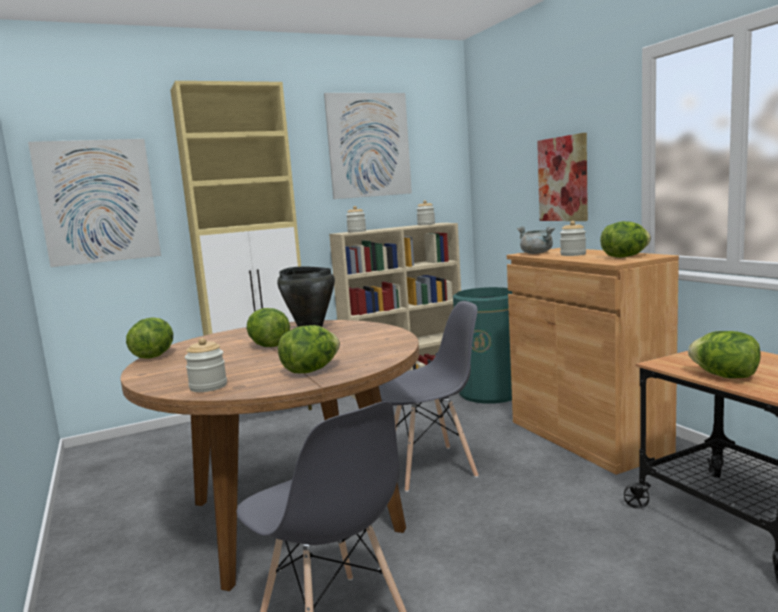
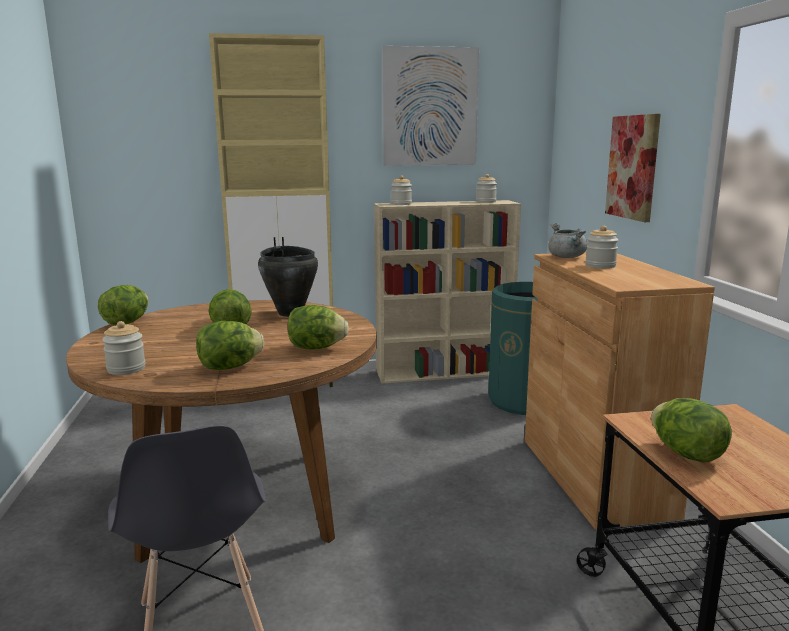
camera: 15 degrees right, 5 degrees up
picture [28,139,161,267] -> none
grey chair [379,301,479,492] -> none
lettuce [600,221,651,258] -> lettuce moved to [287,305,349,350]

